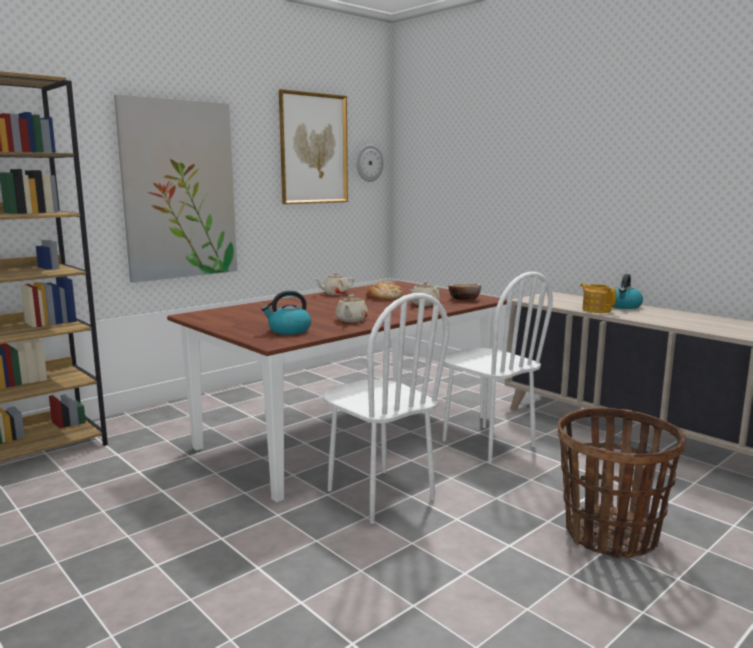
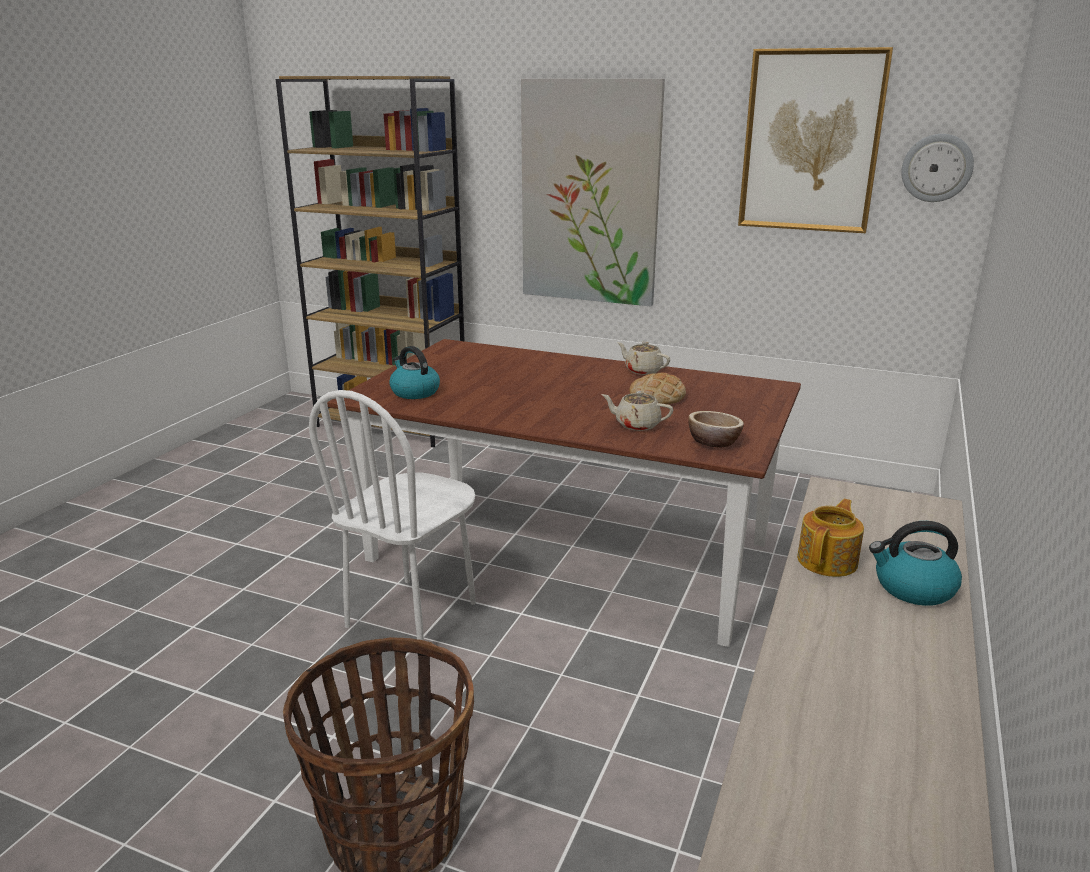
camera: 65 degrees right, 10 degrees up
beige teapot [335,295,368,322] -> none
white chair [442,272,553,464] -> none

